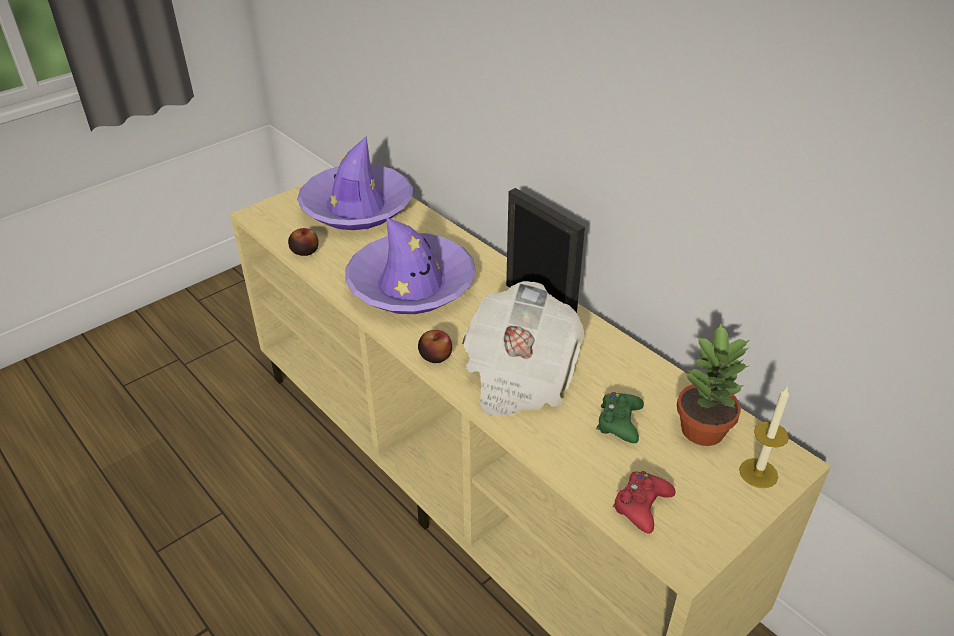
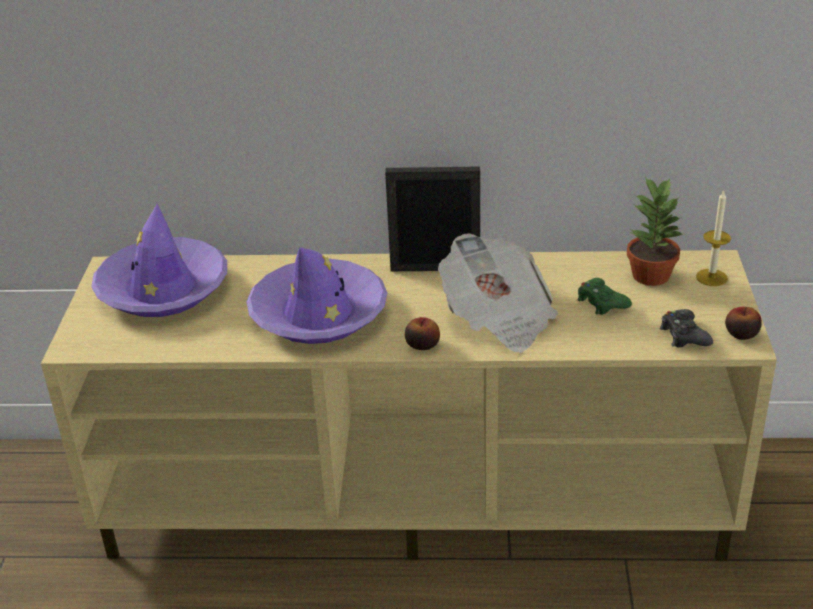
camera: 45 degrees left, 5 degrees down
apple [288,228,319,256] -> apple moved to [725,306,762,340]
red game controller [613,471,675,534] -> black game controller [660,309,713,348]

